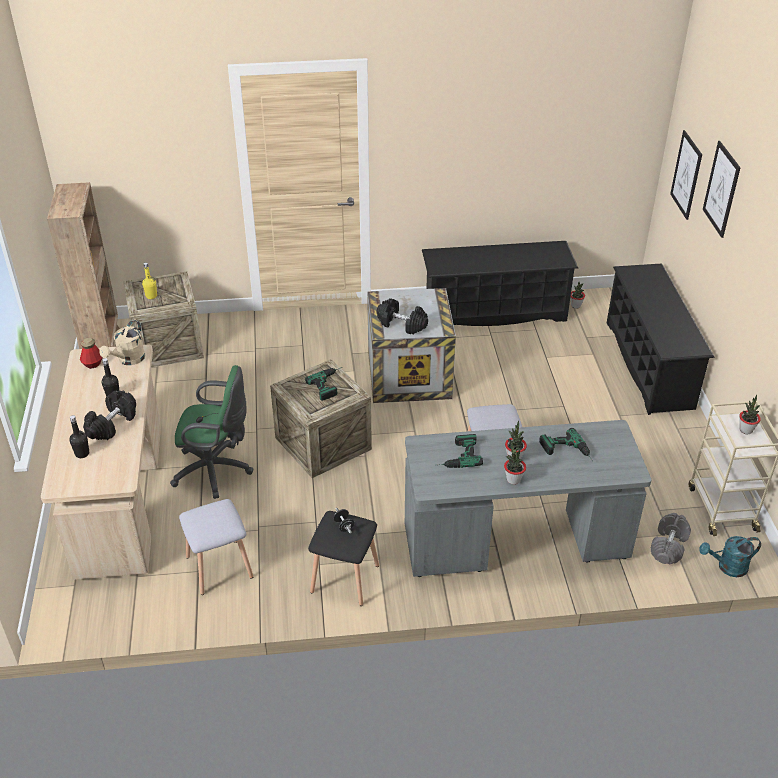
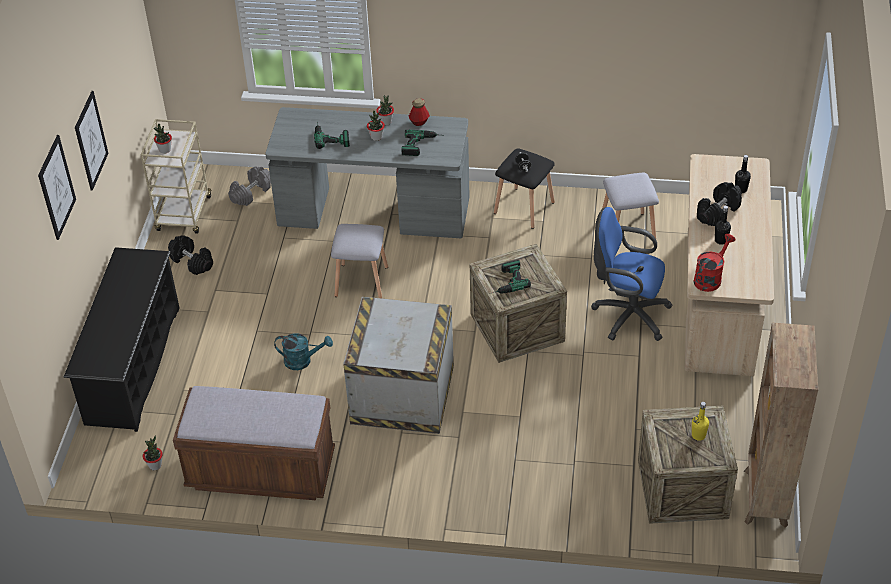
camera: 165 degrees left, 5 degrees up
bottle [80,338,103,369] -> bottle moved to [409,98,430,126]
beige watering can [99,319,146,365] -> red watering can [693,234,735,292]
green office chair [170,365,253,499] -> blue office chair [591,207,672,341]
black dumbbell [376,298,428,335] -> black dumbbell moved to [168,235,213,275]
black shoe rack [422,241,578,326] -> brown bench [173,386,335,500]
picture [670,130,702,220] -> picture moved to [75,91,108,191]
turquoise watering can [699,536,761,577] -> turquoise watering can moved to [274,333,333,370]

